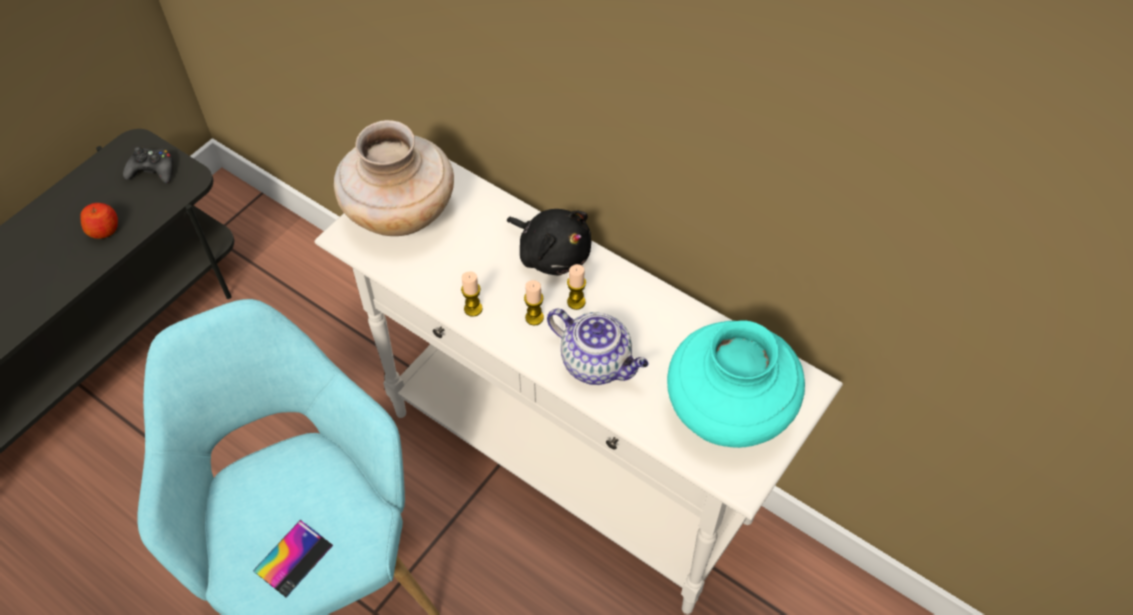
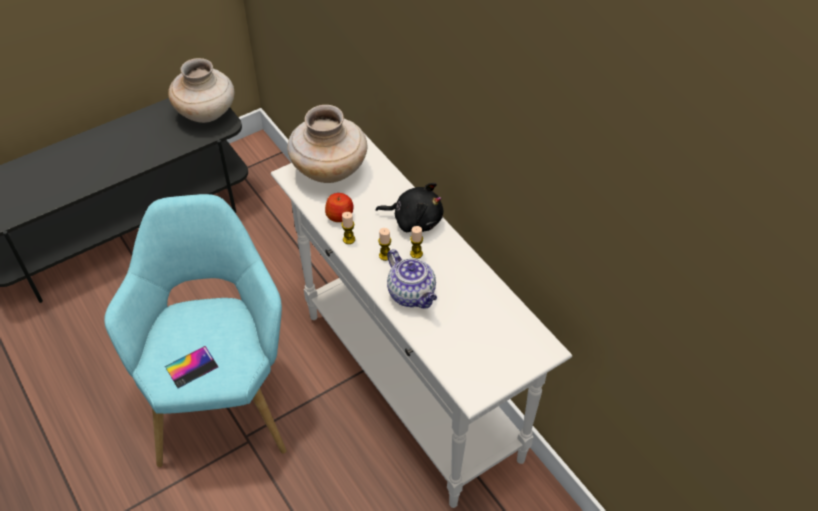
camera: 20 degrees right, 5 degrees down
apple [81,203,118,239] -> apple moved to [325,193,353,222]
black game controller [123,147,173,183] -> beige vase [168,58,234,123]
black plush toy [507,209,591,275] -> black plush toy turned 45 degrees counterclockwise [376,183,443,232]
turquoise vase [667,321,805,448] -> none

